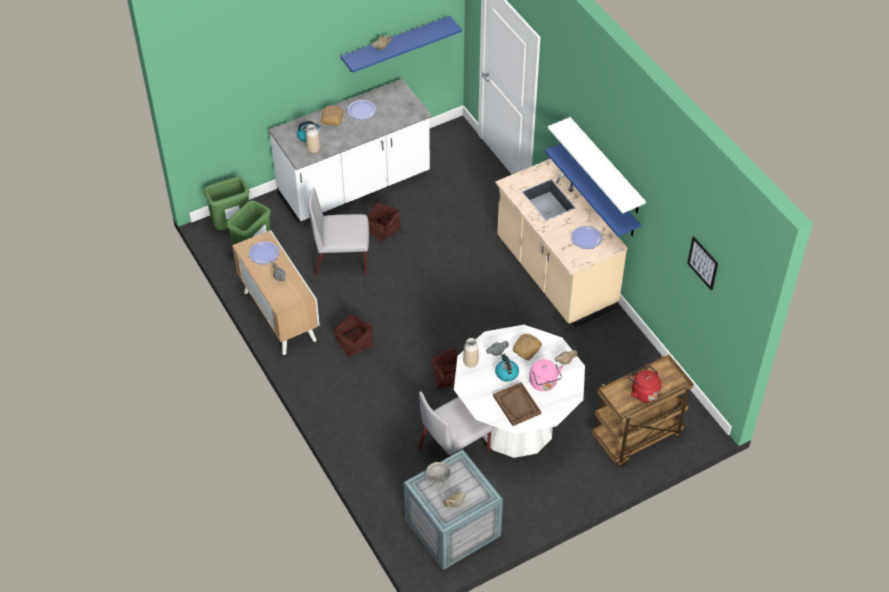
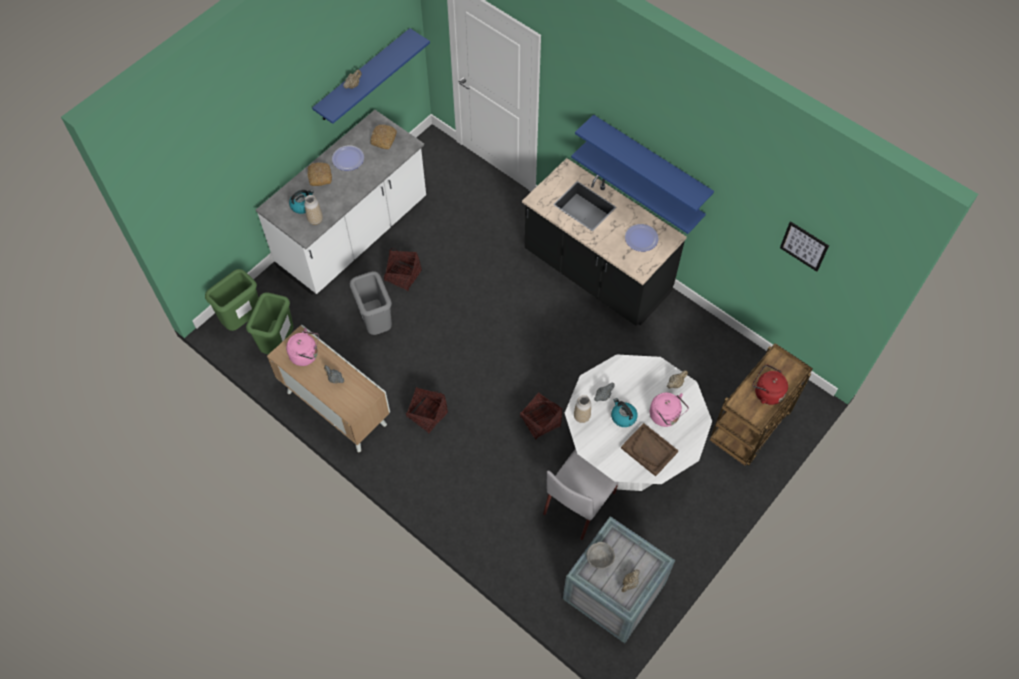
camera: 20 degrees left, 10 degrees up
plate [249,241,280,265] -> pink kettle [286,328,319,366]
grey chair [308,187,369,276] -> grey trash can [350,271,392,335]
beige counter [495,159,628,327] -> black counter [522,158,687,326]
bread [513,334,542,360] -> bread moved to [371,125,397,149]
white shelf [548,117,646,214] -> blue shelf [575,115,714,212]

